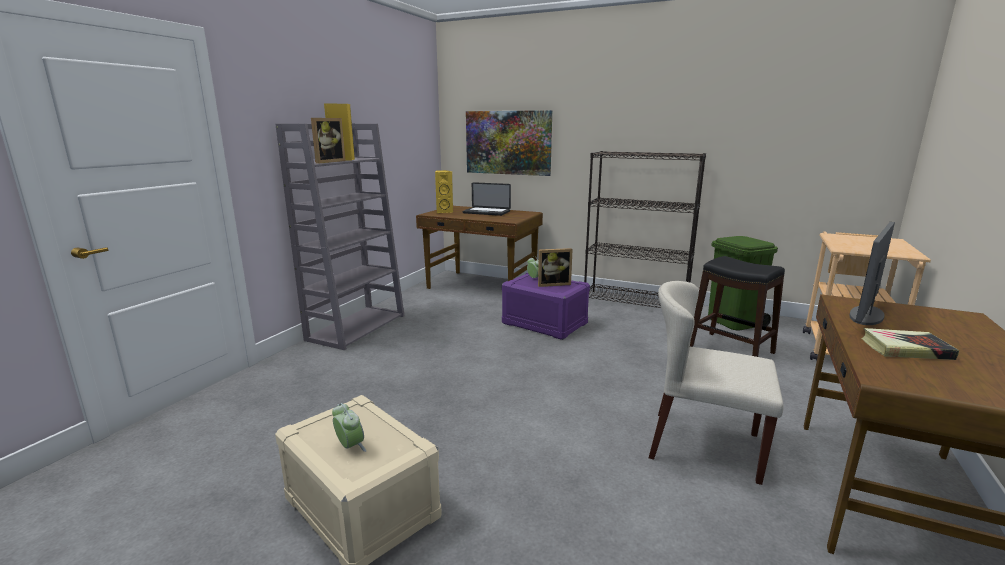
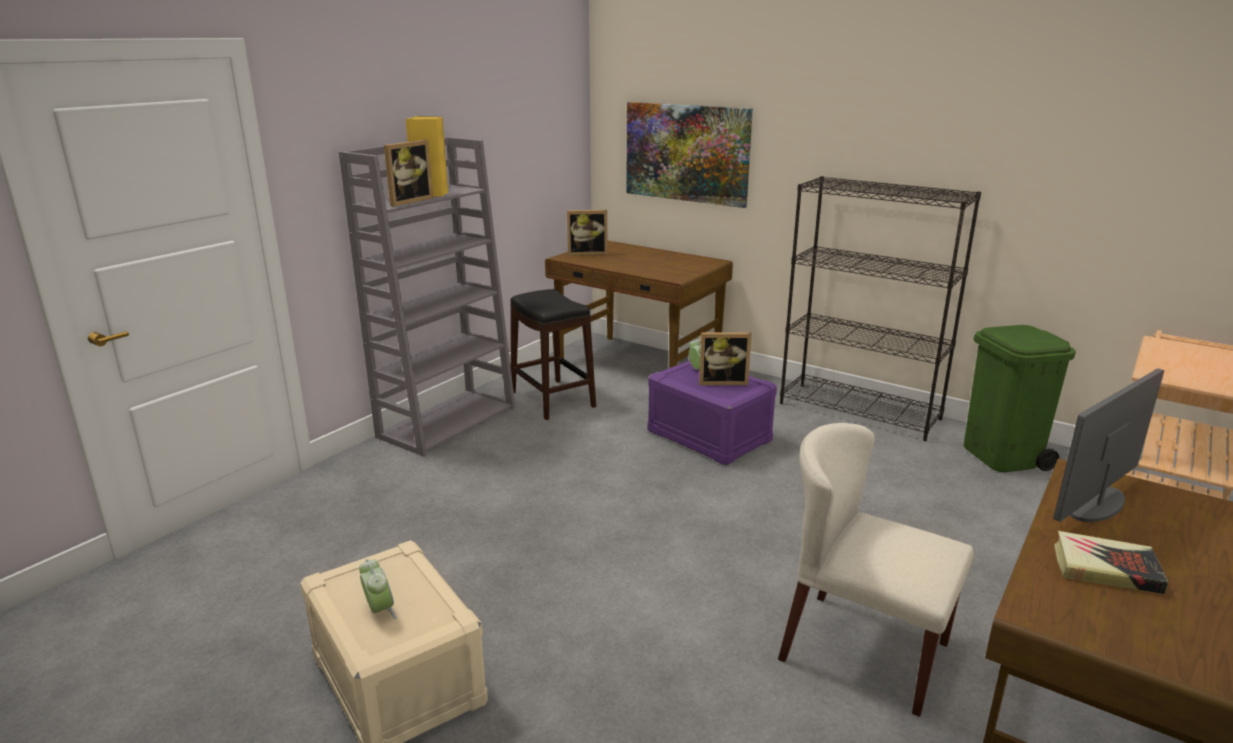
camera: 10 degrees right, 5 degrees up
yellow speaker [435,170,453,213] -> picture frame [567,210,607,256]
laptop [463,182,511,216] -> none
black stool [690,256,785,357] -> black stool moved to [511,289,596,420]

